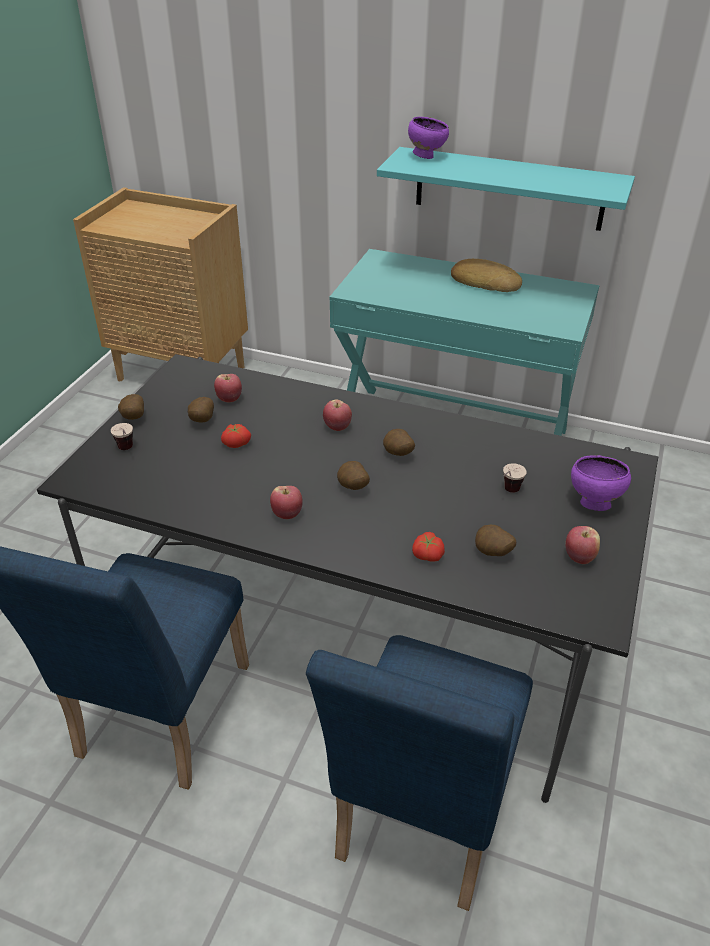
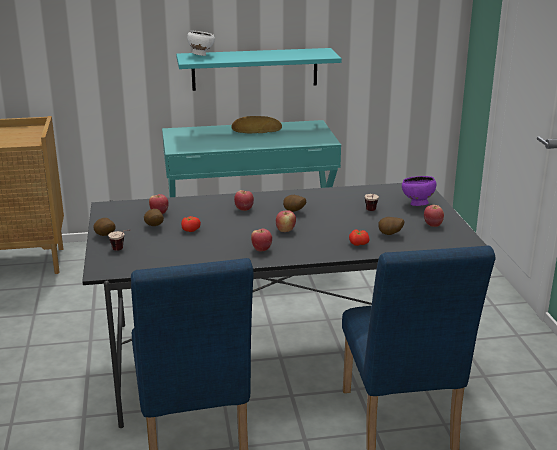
camera: 30 degrees left, 15 degrees down
potato [337,461,370,490] -> apple [276,210,296,232]
purple bowl [408,117,449,159] -> white bowl [187,31,215,56]

